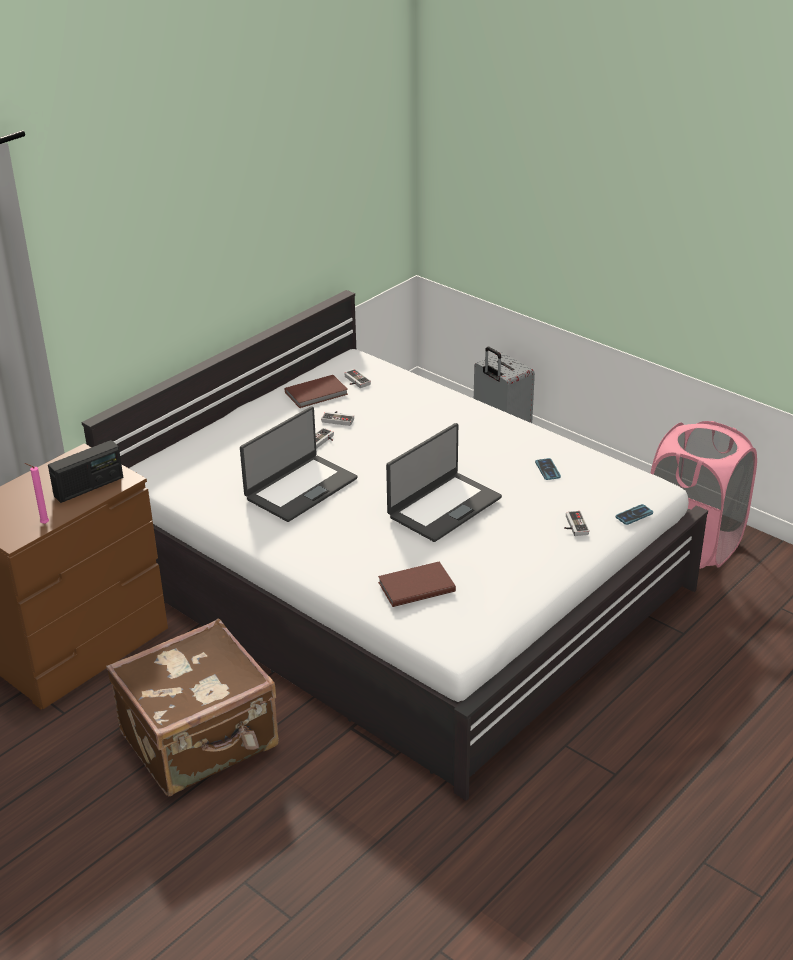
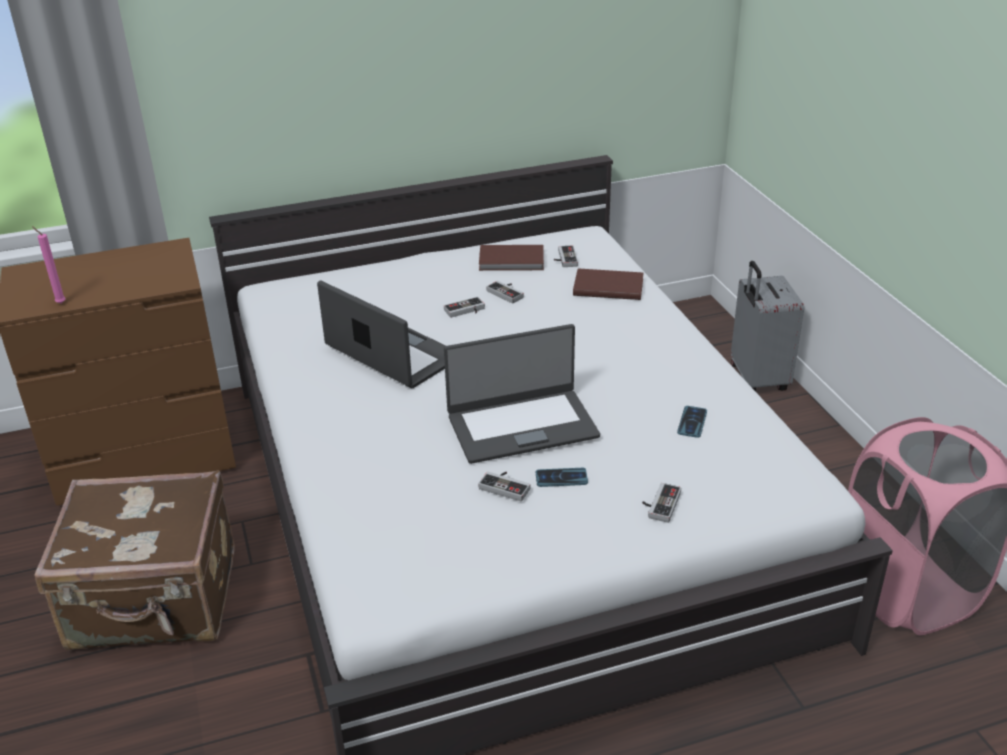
camera: 30 degrees right, 0 degrees up
radio [48,440,123,503] -> none
laptop [240,406,358,522] -> laptop turned 120 degrees counterclockwise [317,281,446,388]
brown book [378,561,456,607] -> brown book moved to [573,268,644,300]
phone [616,504,653,525] -> phone moved to [536,468,588,487]
none -> game controller [478,472,530,501]

